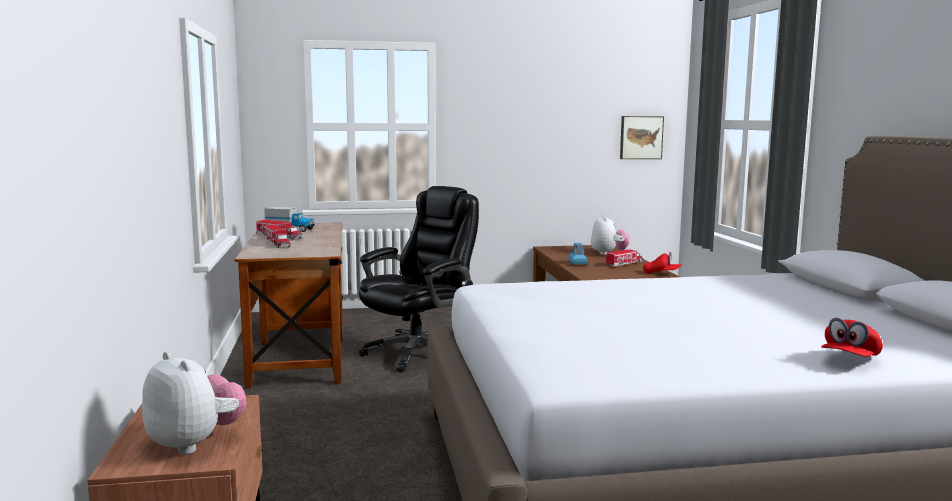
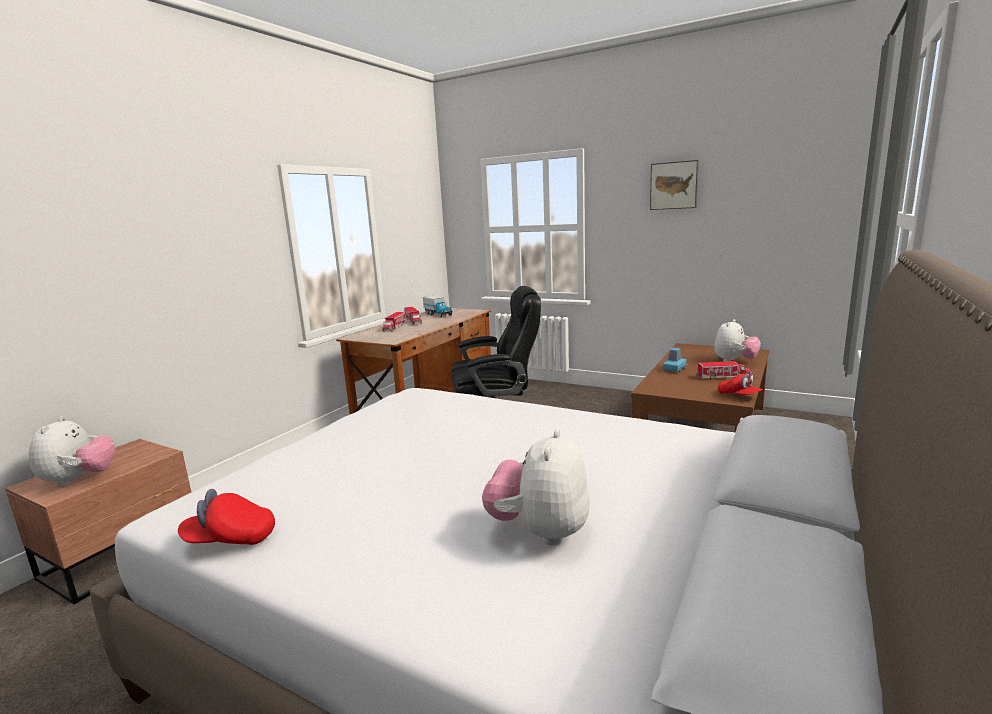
camera: 40 degrees right, 5 degrees up
picture [620,116,664,159] -> picture moved to [650,160,699,210]
red cap [821,318,883,357] -> red cap moved to [178,489,275,545]
none -> plush toy [482,429,590,546]

